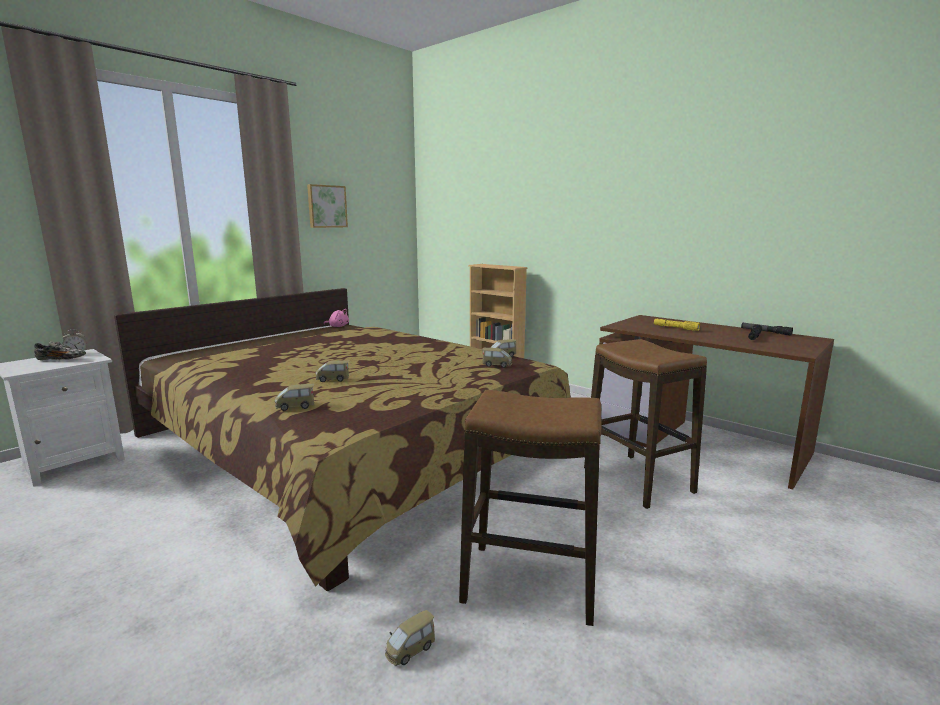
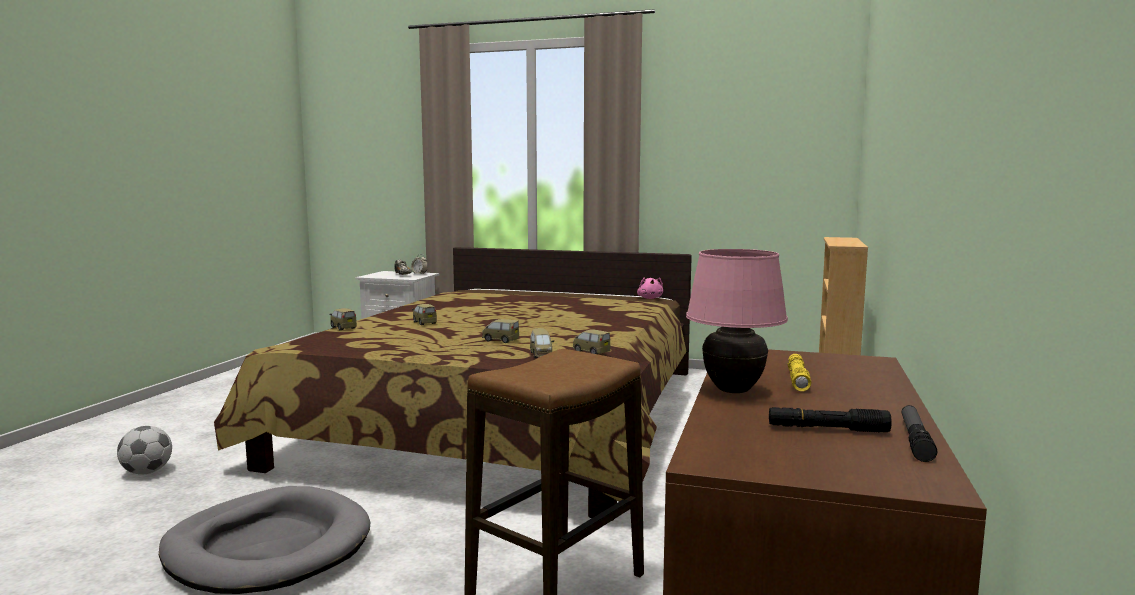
camera: 65 degrees right, 5 degrees down
picture [307,184,348,228] -> none
toy car [385,610,435,666] -> toy car moved to [482,319,519,343]
stool [459,390,602,626] -> grey dog bed [159,486,370,594]
none -> football [117,426,172,475]
none -> pink table lamp [686,249,788,393]

